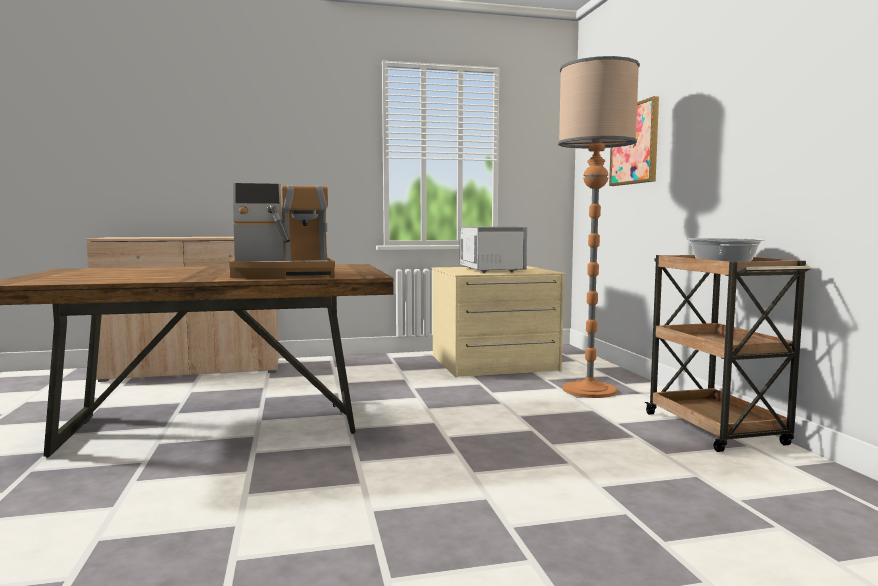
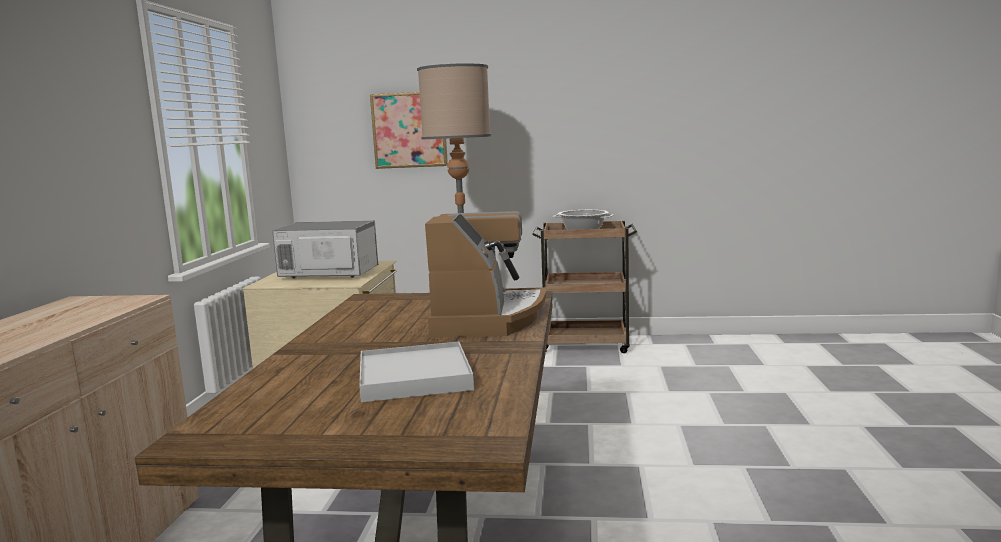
camera: 70 degrees left, 5 degrees up
none -> white tray [359,342,474,402]

